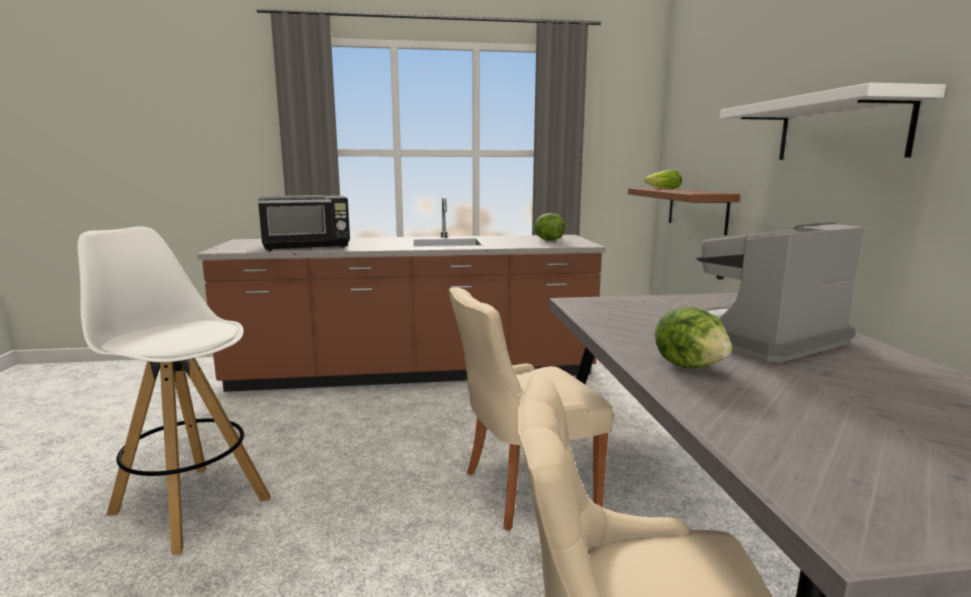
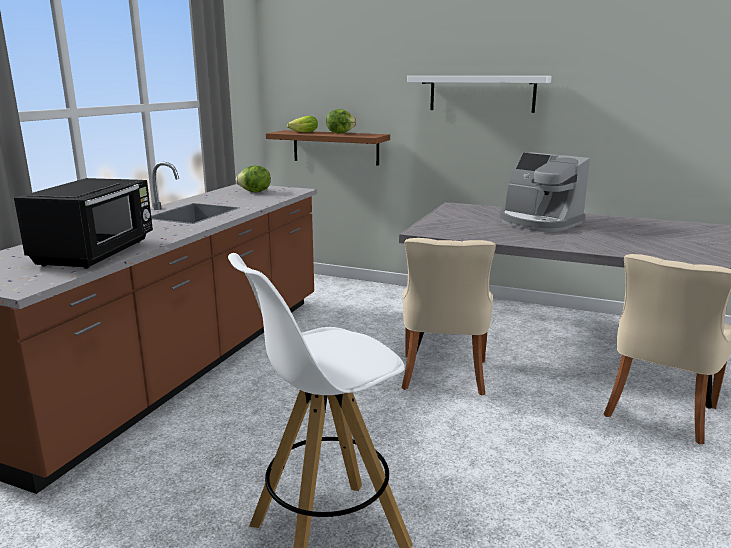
camera: 60 degrees left, 5 degrees up
lettuce [655,307,732,368] -> lettuce moved to [326,109,357,134]
coffee machine [696,222,865,363] -> coffee machine turned 45 degrees counterclockwise [500,152,590,232]

